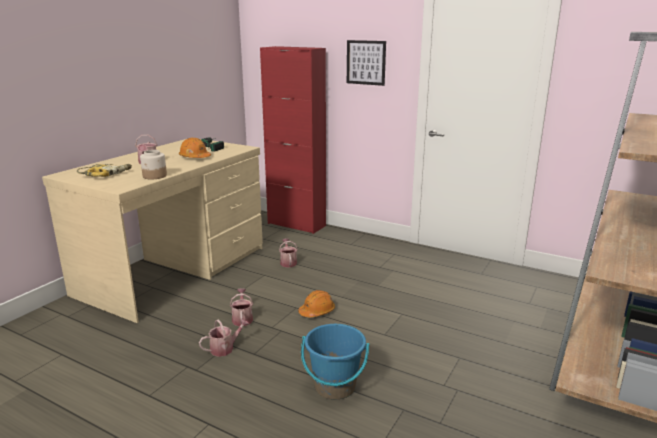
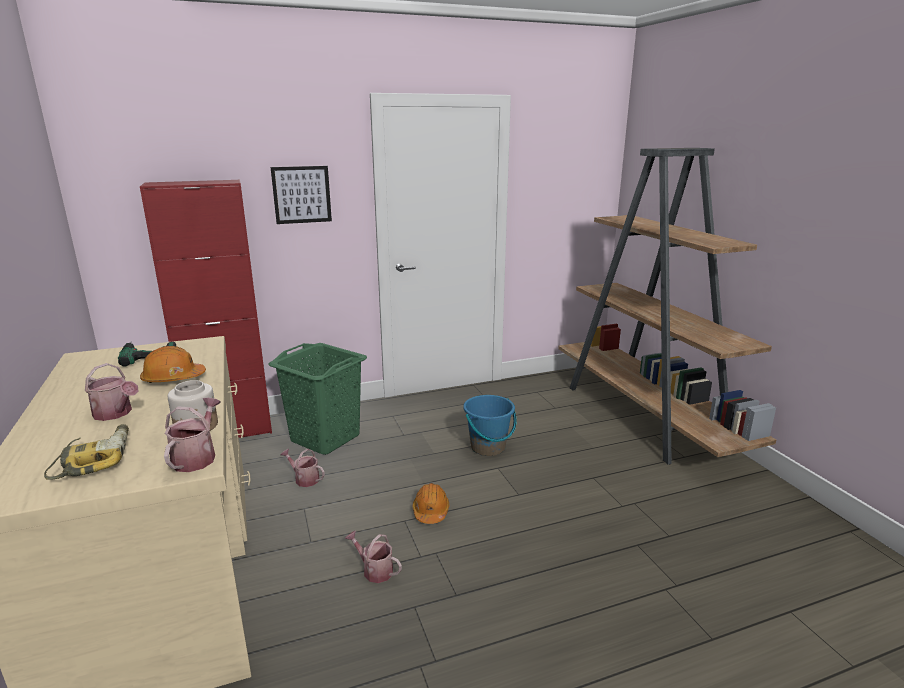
camera: 50 degrees left, 0 degrees up
watering can [199,318,249,357] -> watering can moved to [164,398,220,472]
blue bucket [301,324,369,400] -> blue bucket moved to [463,395,517,456]
none -> green laundry basket [268,343,367,455]

